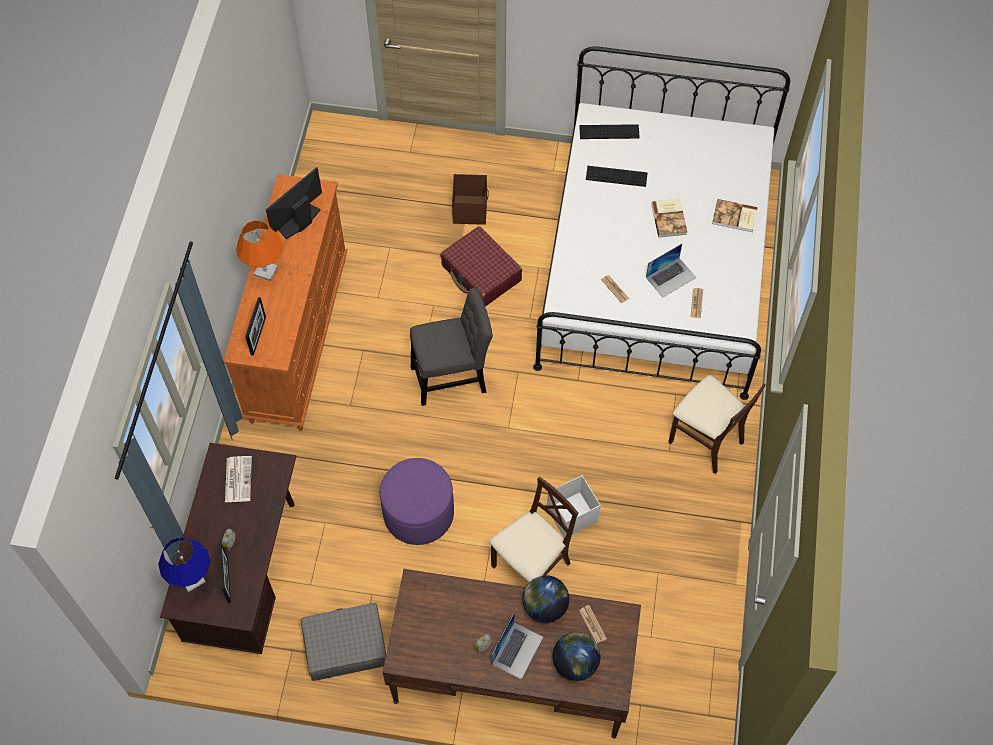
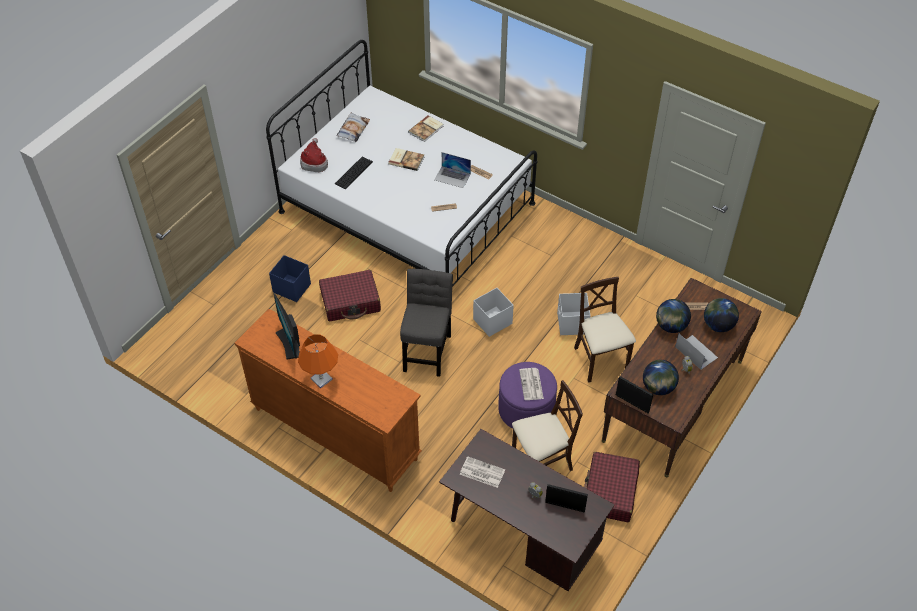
camera: 65 degrees left, 10 degrees down
blue table lamp [158,537,210,592] -> none
picture frame [245,297,266,356] -> picture frame moved to [616,376,653,413]
grey suitcase [301,603,386,681] -> red suitcase [584,452,640,522]
brown storage box [452,174,489,225] -> blue storage box [269,255,311,302]
keyboard [579,124,640,139] -> hat [300,138,328,172]
laptop [646,244,696,297] -> laptop turned 120 degrees clockwise [434,152,471,188]
beige chair [668,375,766,474] -> beige chair moved to [512,380,583,471]
none -> pillow [336,112,370,142]
none -> white storage box [473,288,514,337]
none -> newspaper [519,368,544,400]
none -> globe [643,360,679,395]

